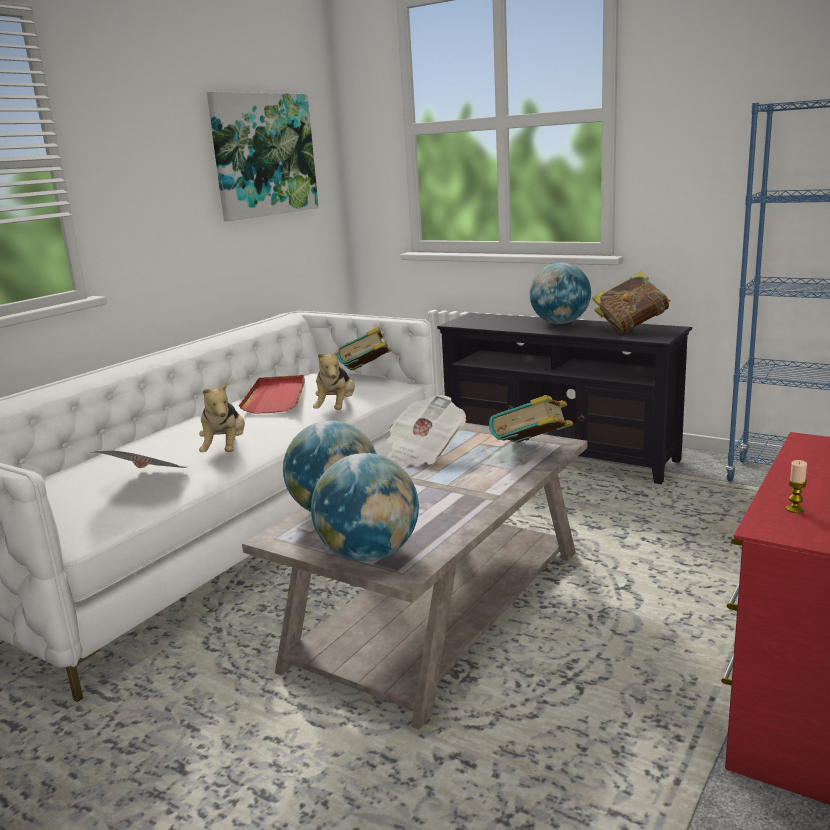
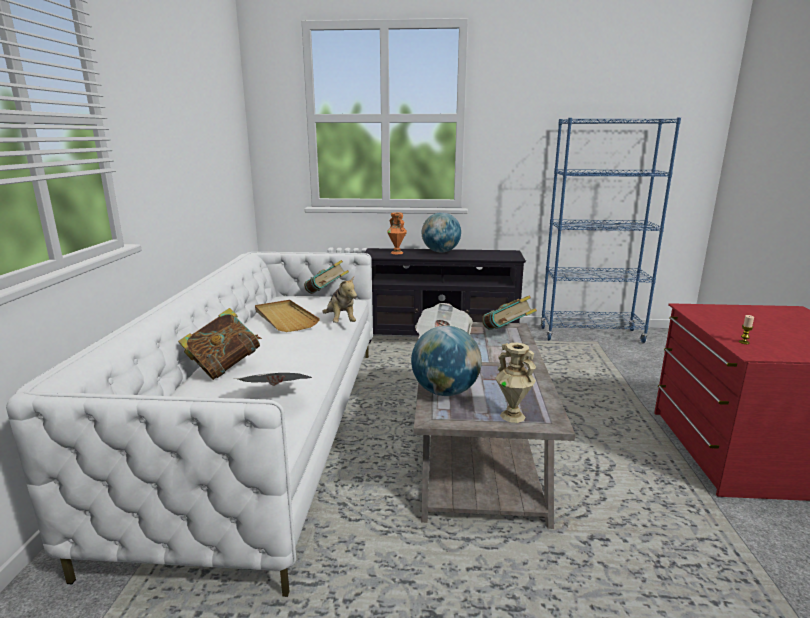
camera: 30 degrees left, 0 degrees up
plush toy [199,381,245,452] -> none
picture [207,92,319,221] -> none
red tray [239,375,305,414] -> beige tray [255,300,320,332]
globe [311,453,419,561] -> beige vase [495,343,536,423]
book [592,271,671,334] -> book moved to [178,308,262,380]
none -> orange vase [387,212,407,254]

